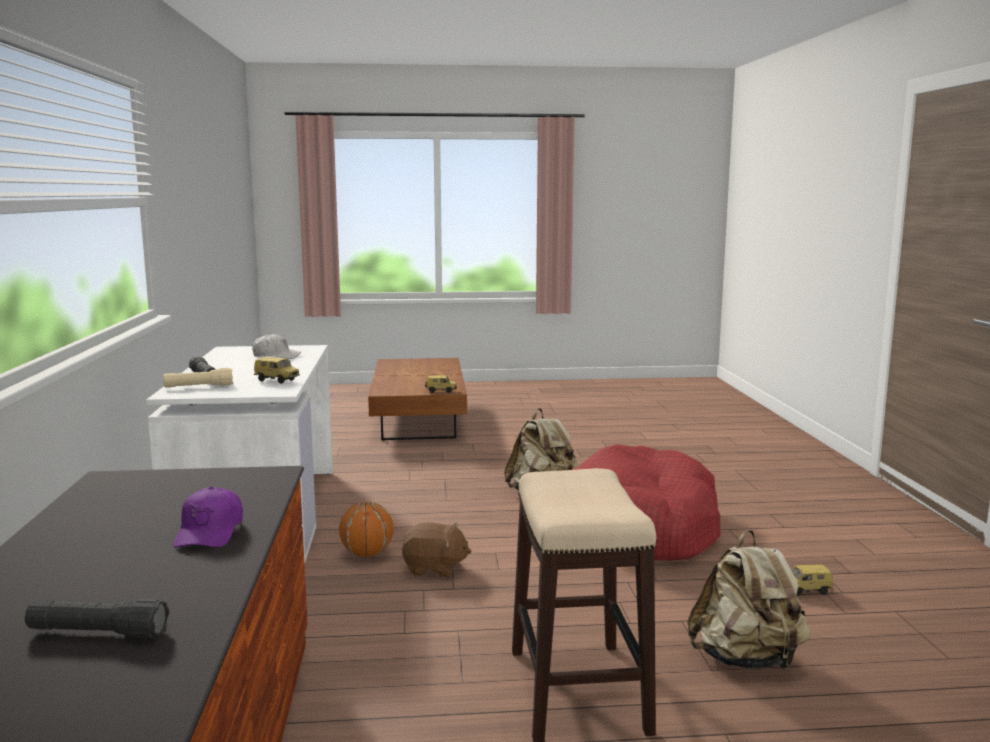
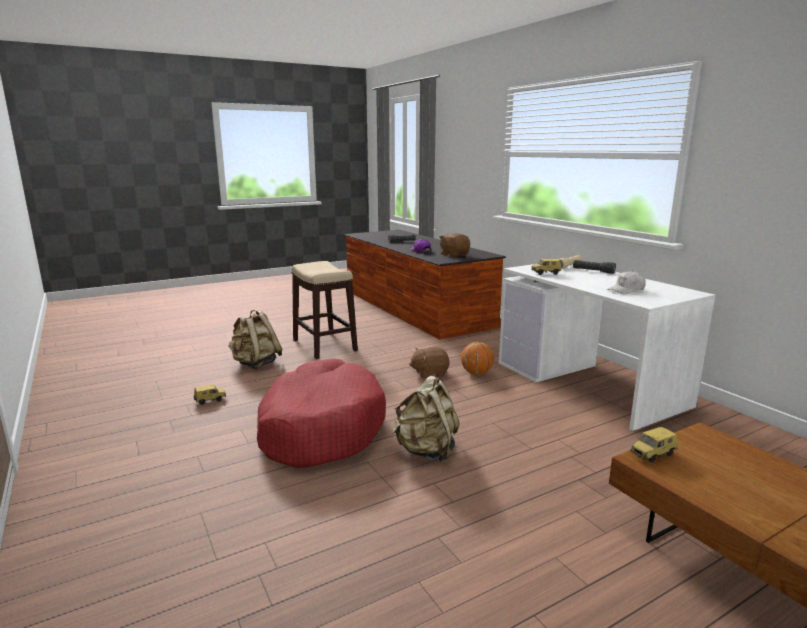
camera: 155 degrees right, 5 degrees up
none -> brown plush toy [439,233,470,257]

